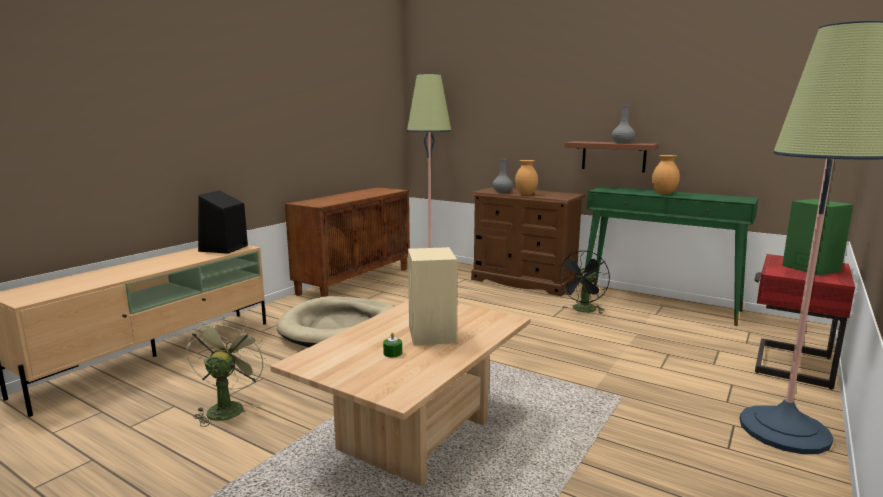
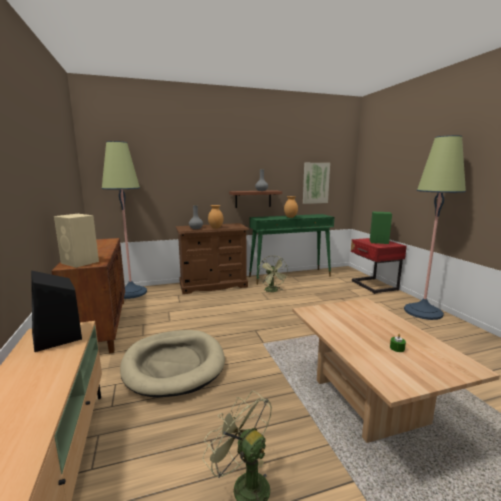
camera: 50 degrees left, 0 degrees up
beige speaker [408,247,457,346] -> beige speaker moved to [54,214,99,268]
black fan [557,251,610,314] -> green fan [258,256,289,293]
none -> picture [303,163,330,204]

